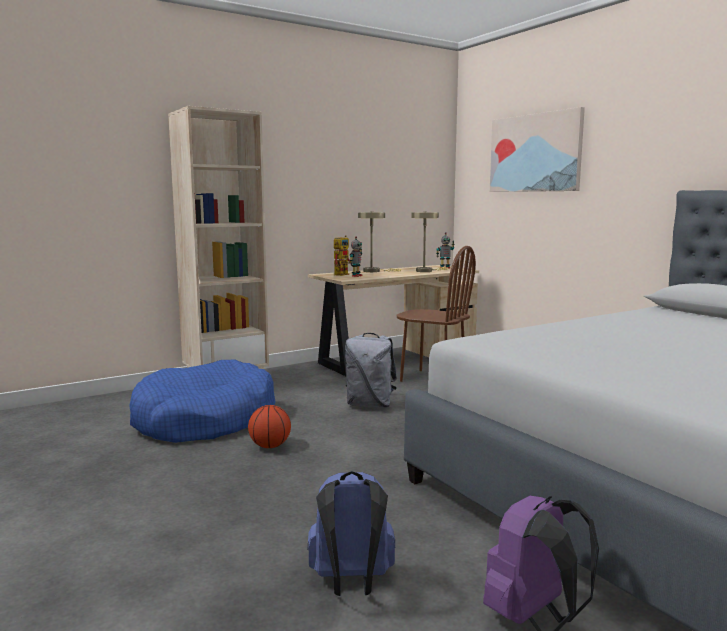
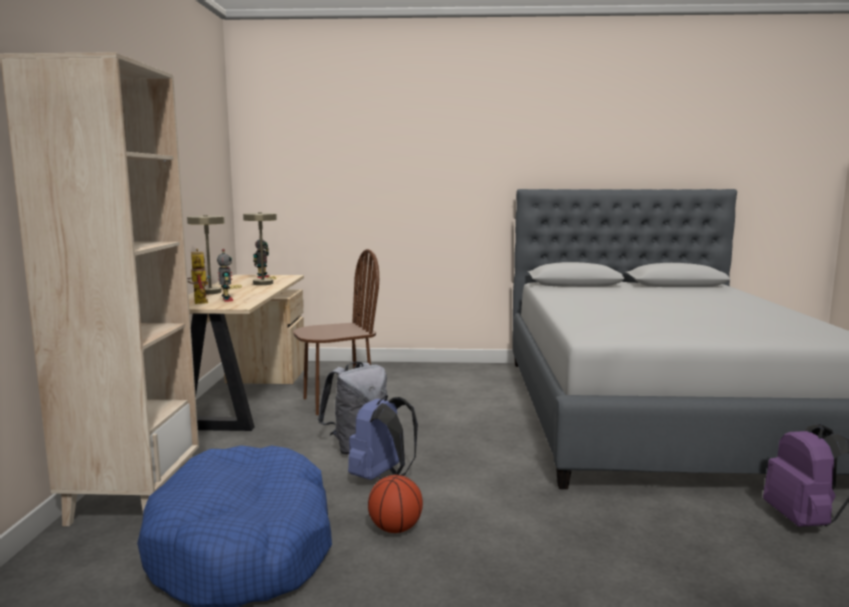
camera: 55 degrees left, 0 degrees up
blue backpack [307,471,395,596] -> blue backpack moved to [348,395,418,480]
picture [490,107,585,192] -> none

